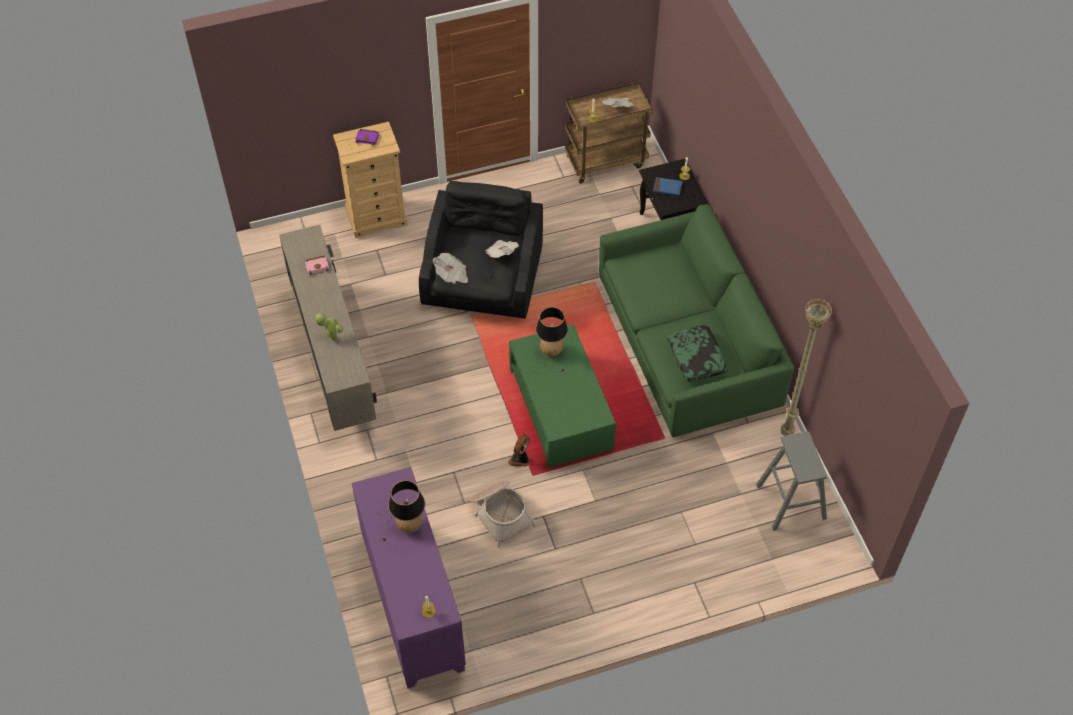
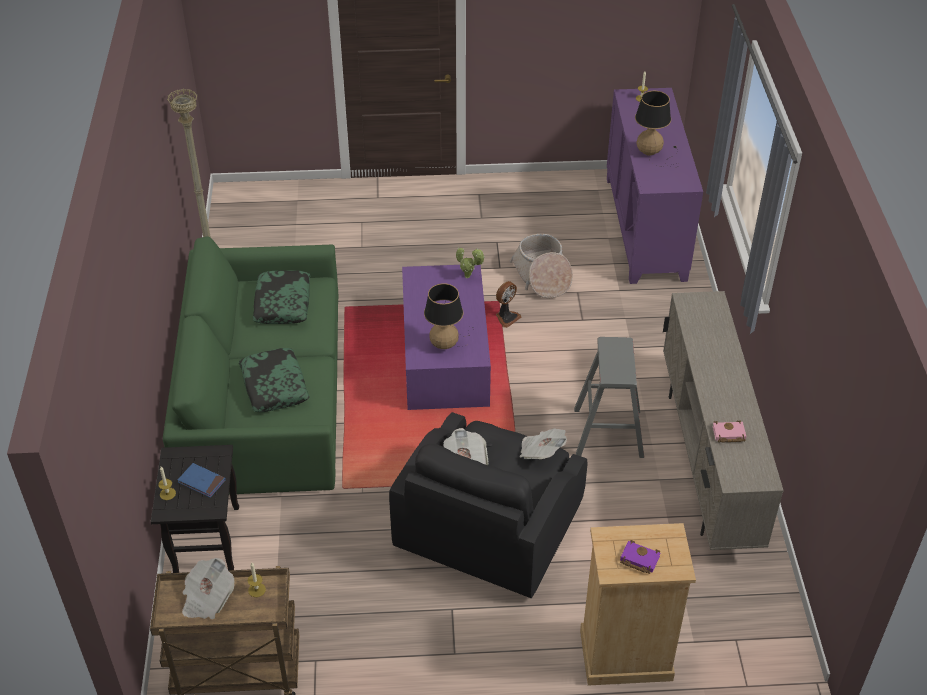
camera: 165 degrees left, 10 degrees down
potted plant [314,312,343,339] -> potted plant moved to [456,247,485,278]
green coffee table [509,324,616,468] -> purple coffee table [402,265,491,410]
grey stool [756,431,827,531] -> grey stool moved to [574,337,644,458]
none -> pillow [239,348,309,412]

